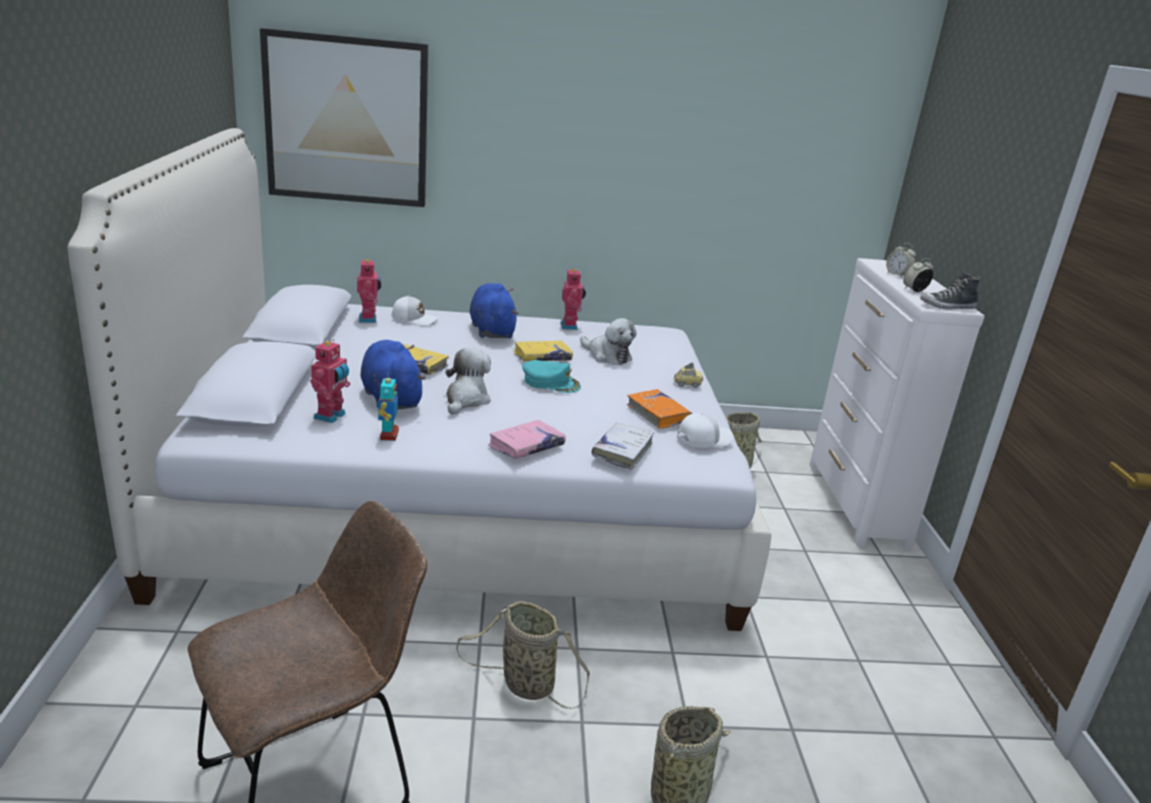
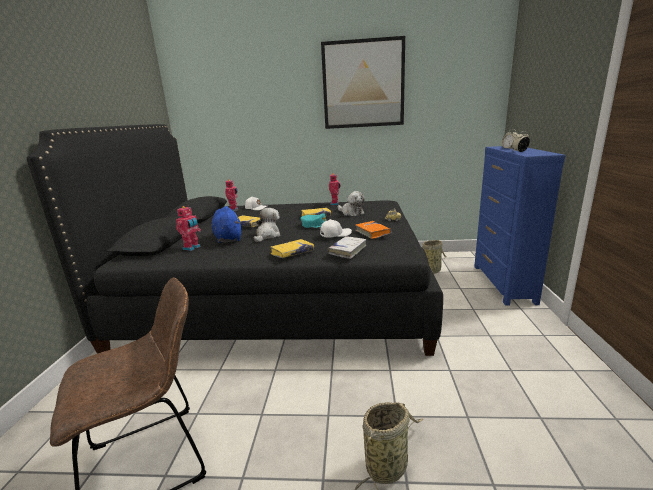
camera: 10 degrees right, 5 degrees down
white bed [68,128,772,631] -> black bed [27,124,443,356]
picture [260,28,428,207] -> picture moved to [321,36,405,129]
toy robot [378,372,399,441] -> none
basket [456,601,590,709] -> none
blue plush toy [470,283,518,338] -> none
pink book [488,420,566,459] -> yellow book [271,239,314,258]
white cap [677,413,734,448] -> white cap moved to [320,219,352,237]
white dresser [809,258,984,550] -> blue dresser [474,146,565,306]
shoe [920,272,980,310] -> none

